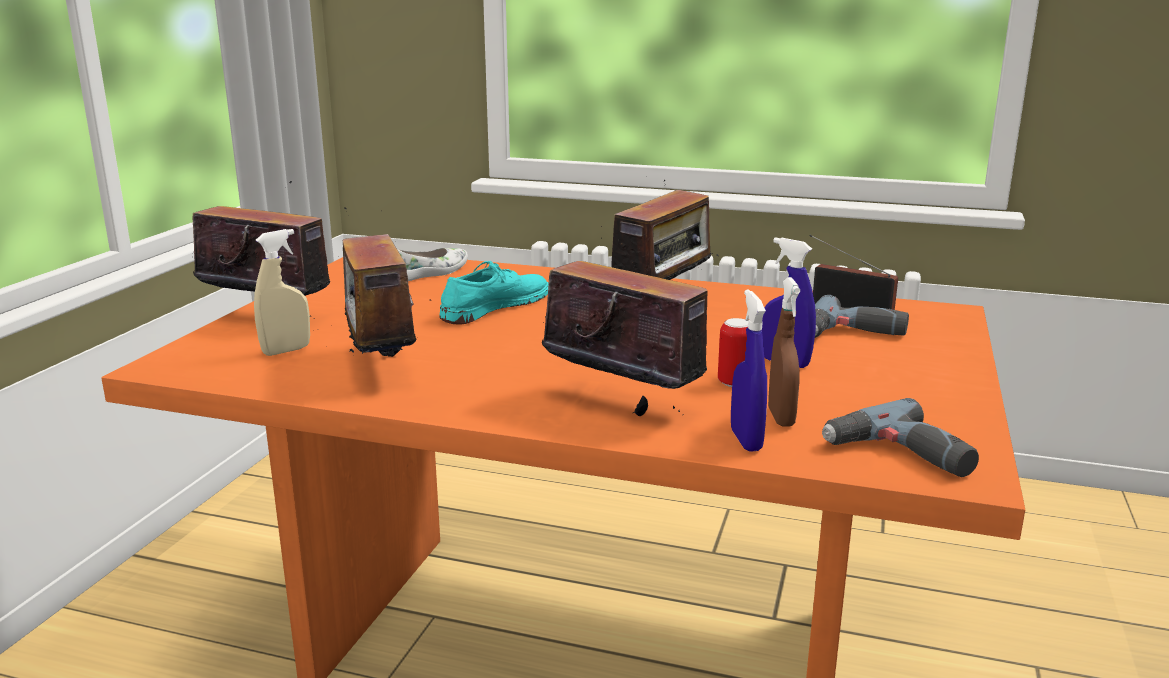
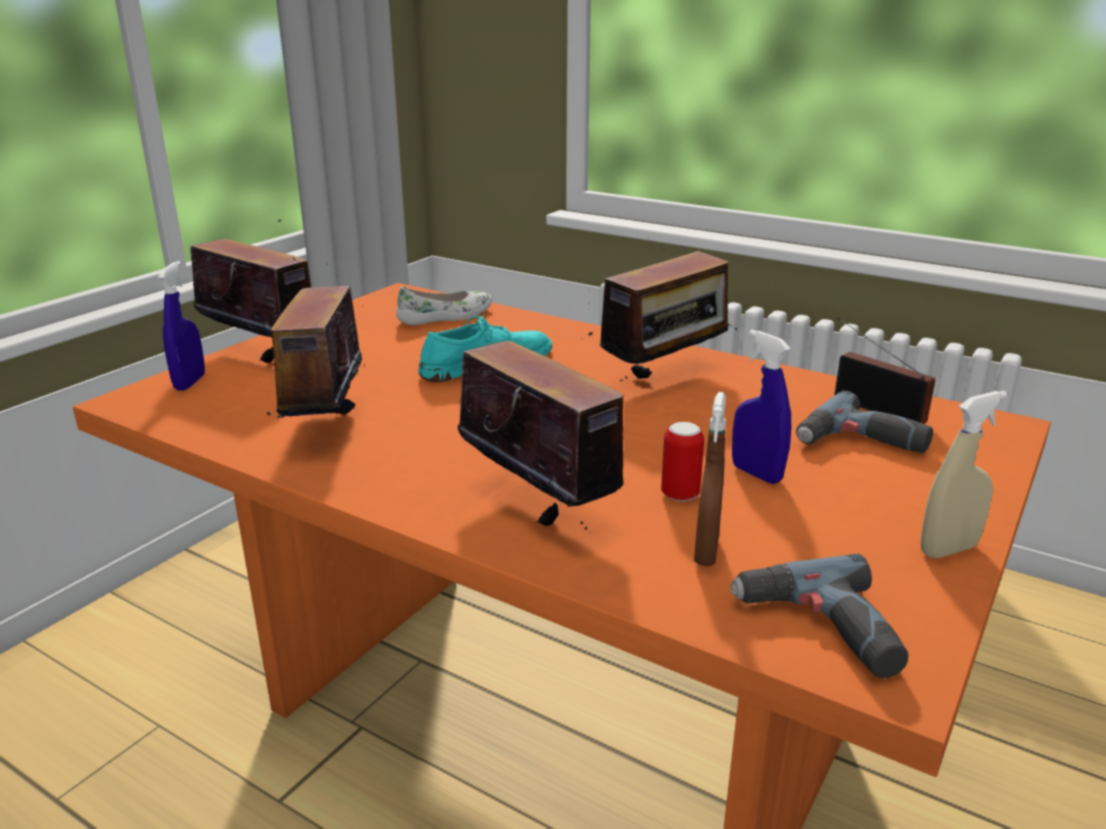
camera: 15 degrees right, 5 degrees up
beige spray bottle [254,229,310,356] -> beige spray bottle moved to [921,391,1008,558]
blue spray bottle [731,289,767,452] -> blue spray bottle moved to [158,261,205,391]

